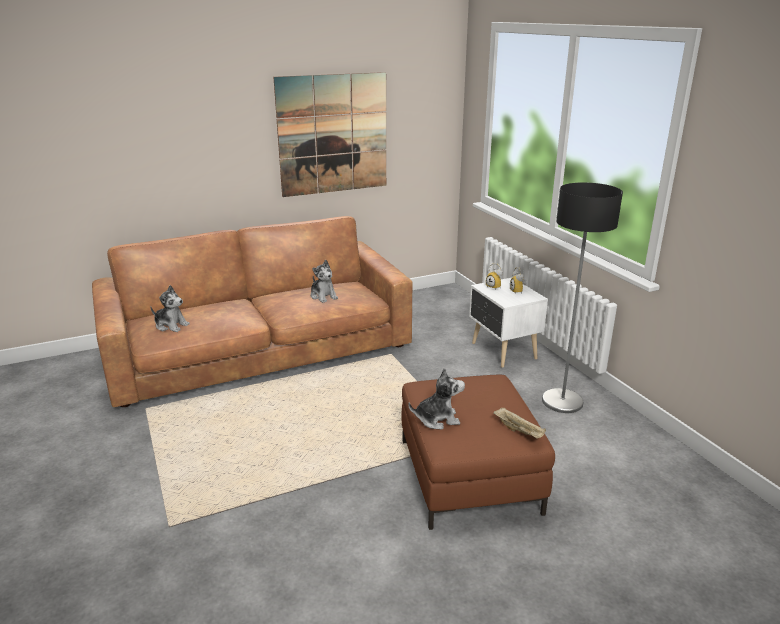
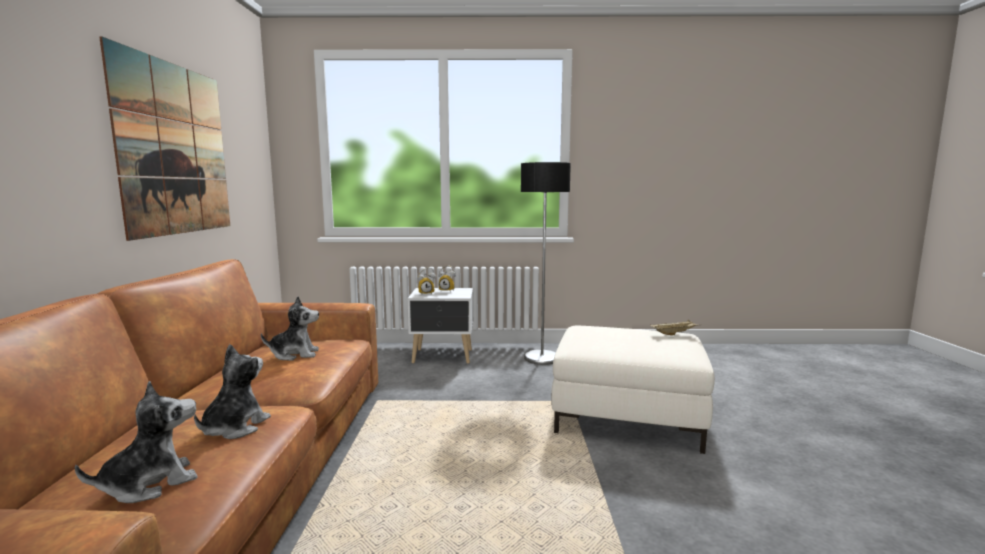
camera: 65 degrees left, 15 degrees down
brown ottoman [402,375,555,530] -> white ottoman [551,326,715,454]
plush toy [408,367,465,430] -> plush toy moved to [194,344,271,439]

